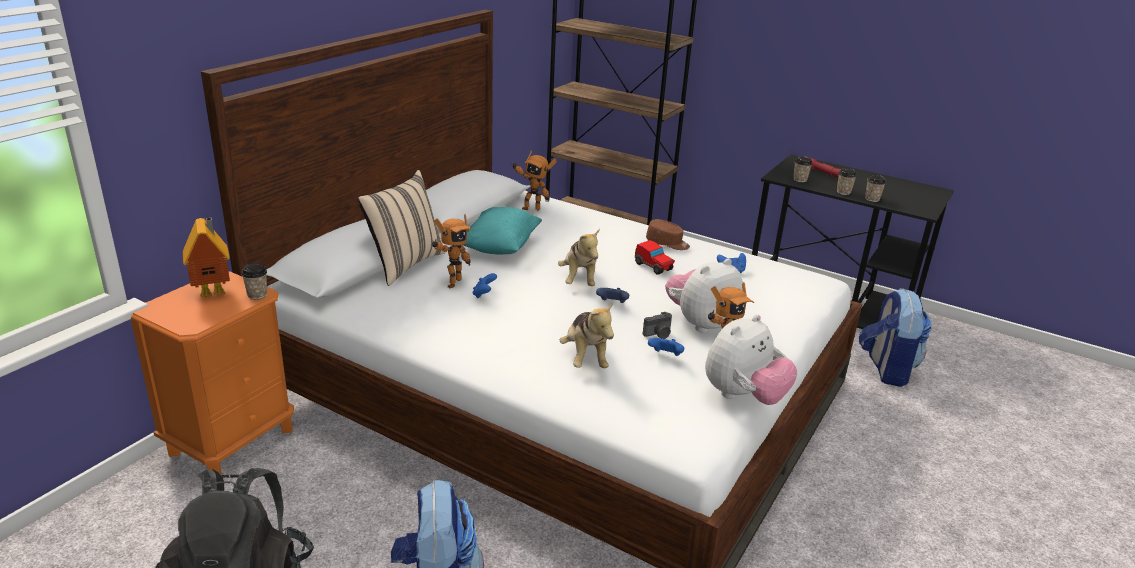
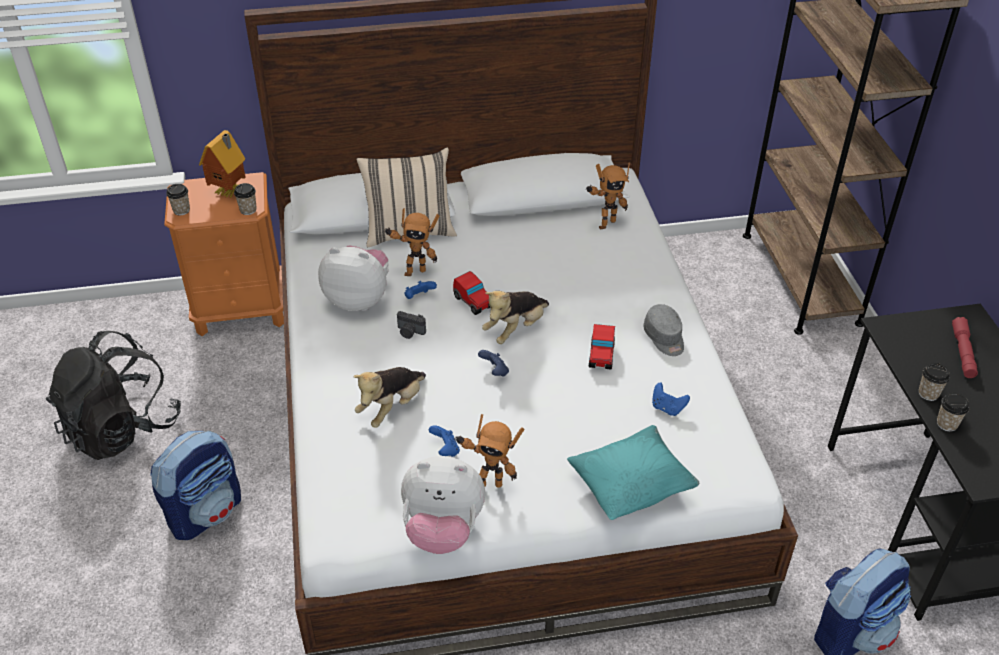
camera: 50 degrees right, 15 degrees up
turquoise pillow [463,207,542,255] -> turquoise pillow moved to [567,425,699,520]
toy robot [511,150,557,210] -> toy robot turned 90 degrees counterclockwise [586,162,630,230]
camera [643,312,672,339] -> camera moved to [397,311,426,339]
brown cap [646,219,690,250] -> grey cap [643,304,684,356]
plush toy [665,258,743,333] -> plush toy moved to [318,246,389,311]
cup [793,156,812,182] -> cup moved to [166,184,190,215]
none -> toy car [453,271,491,315]

